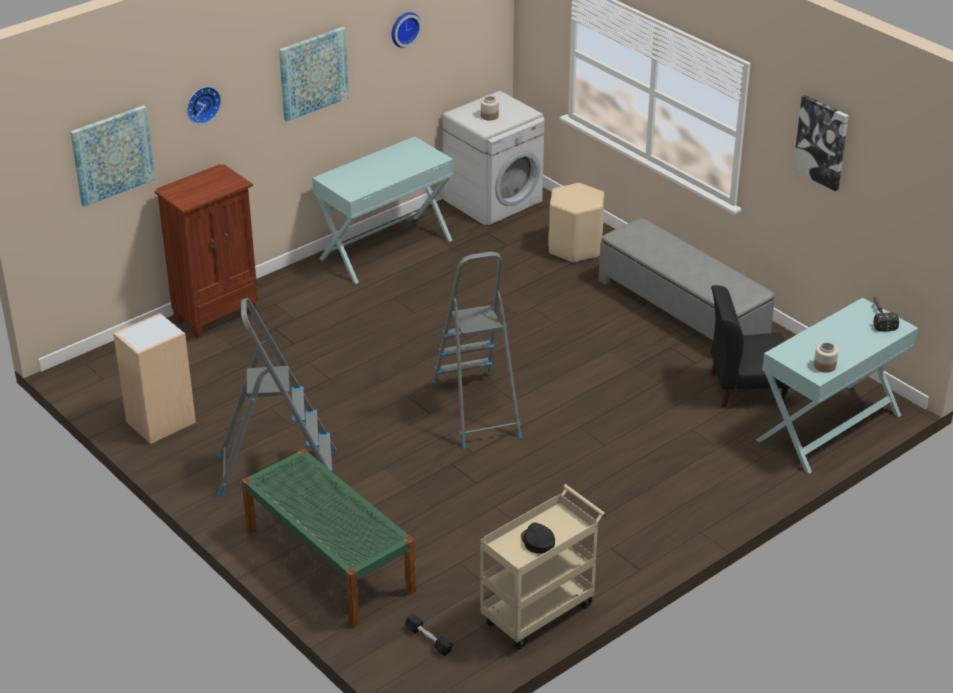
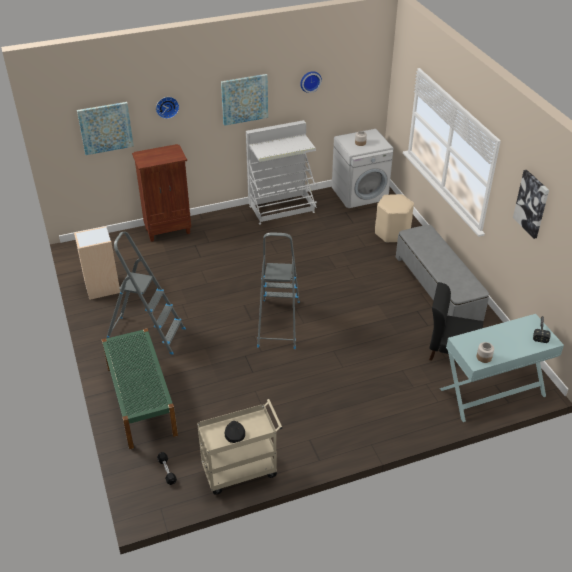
camera: 20 degrees right, 5 degrees up
turquoise desk [312,136,453,284] -> white shoe rack [246,120,318,225]

